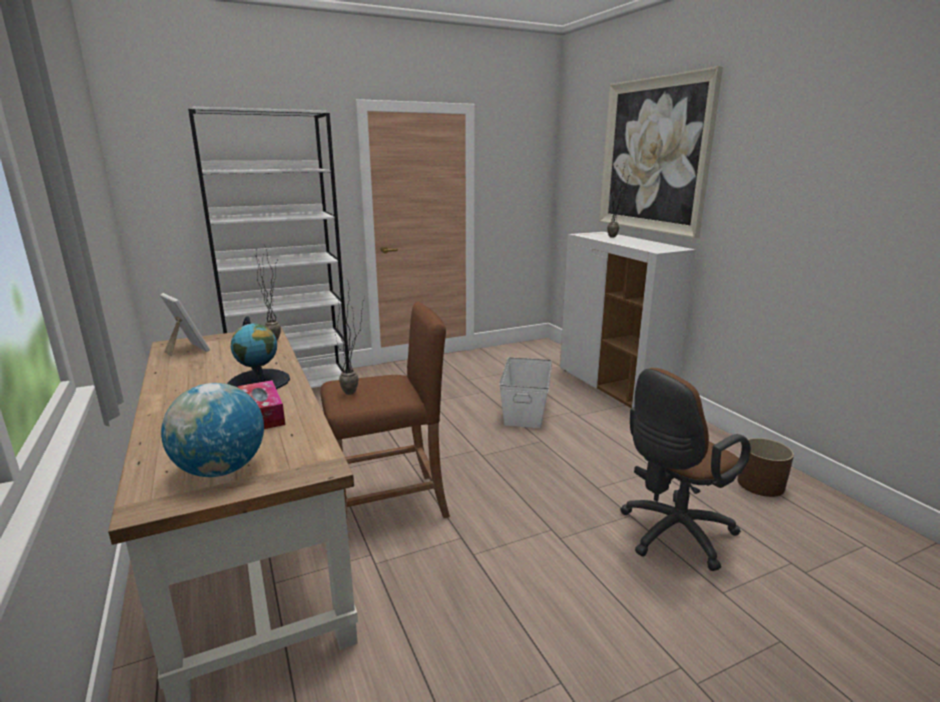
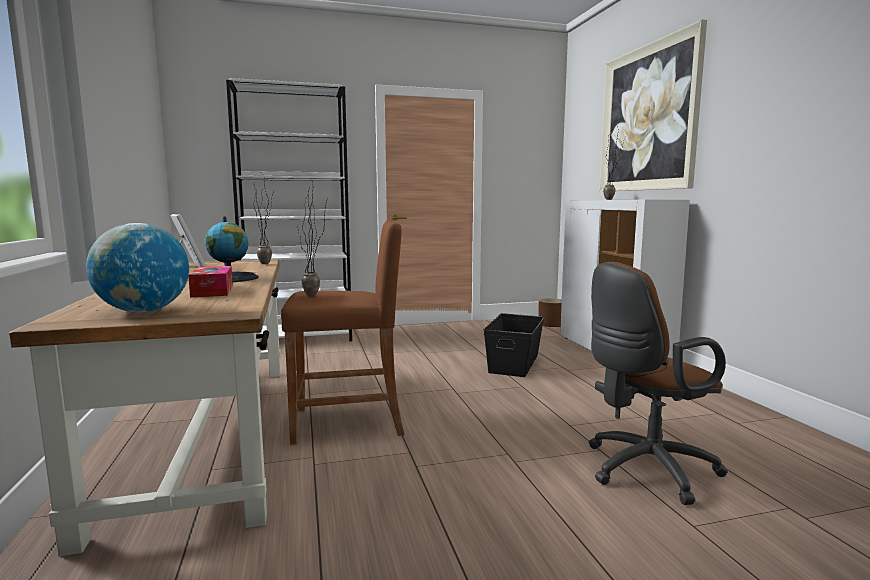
camera: 10 degrees right, 10 degrees down
white storage box [499,357,552,428] -> black storage box [483,313,544,377]
brown planter [737,438,794,497] -> brown planter moved to [539,298,562,327]

